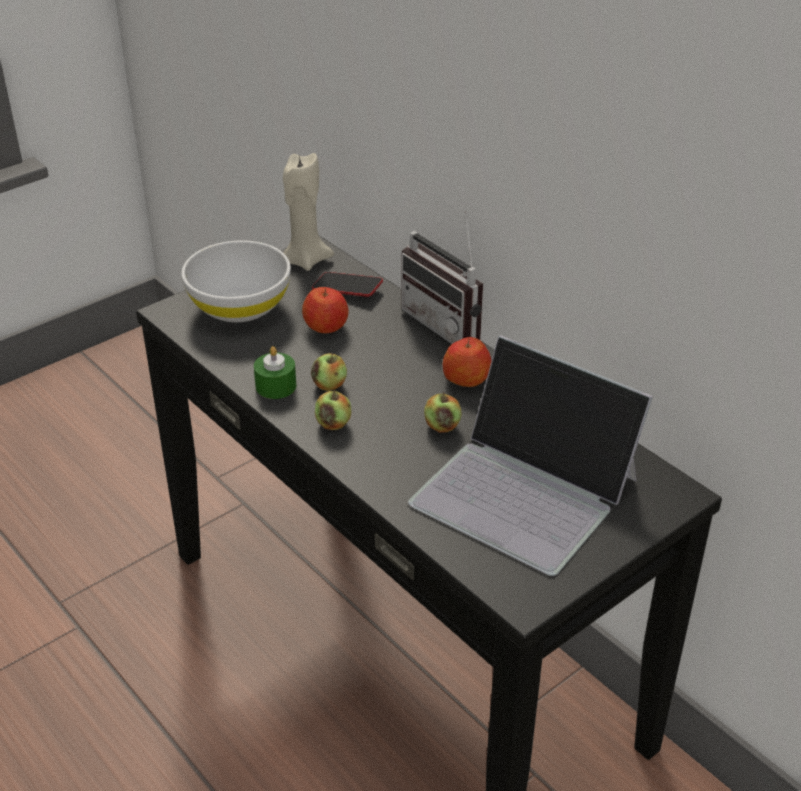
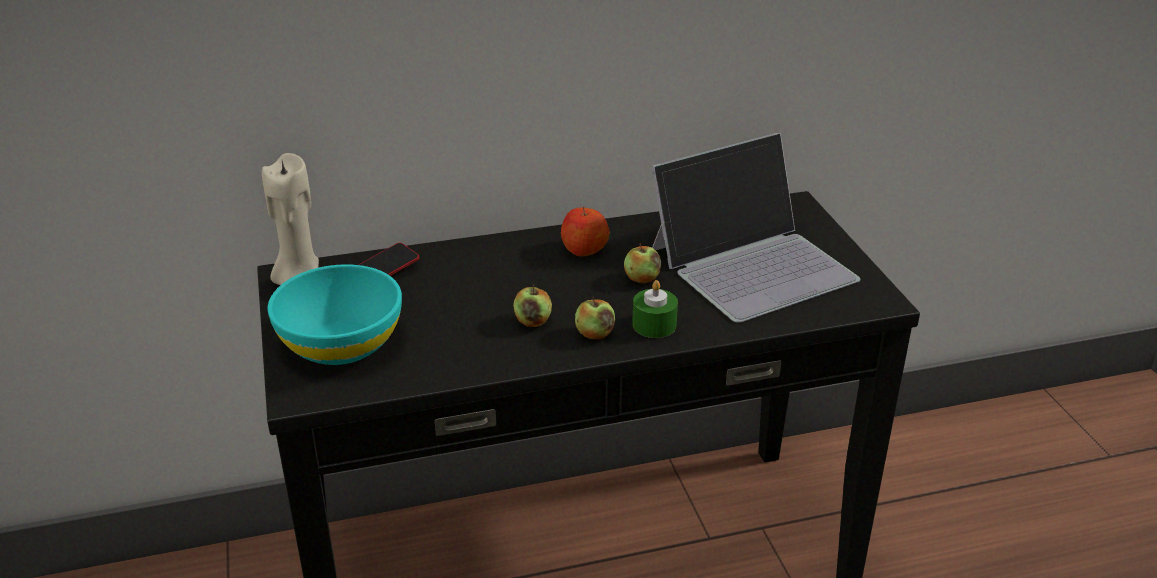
camera: 65 degrees left, 5 degrees down
white bowl [181,240,291,322] -> turquoise bowl [268,264,402,365]
green candle [254,346,296,399] -> green candle moved to [632,280,678,338]
apple [302,287,349,333] -> none
radio [402,211,483,344] -> none

